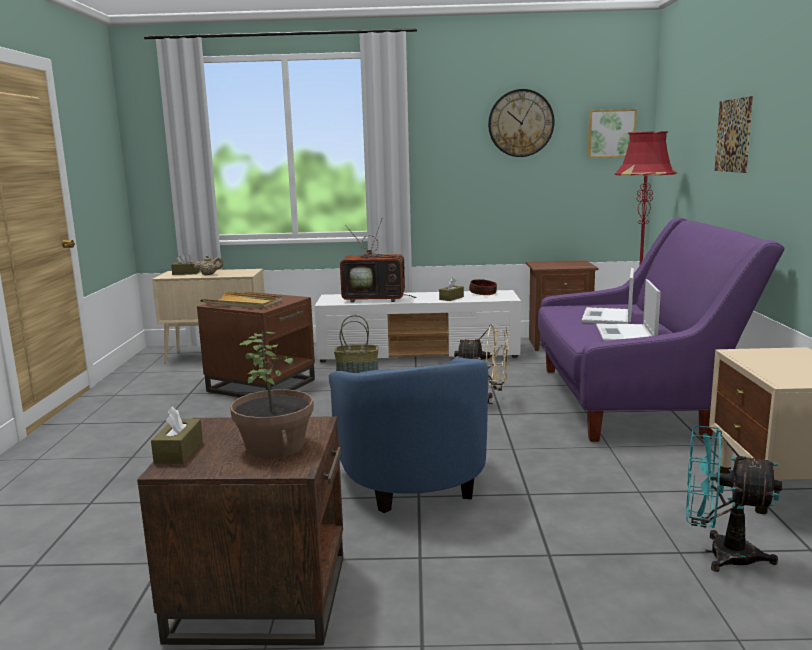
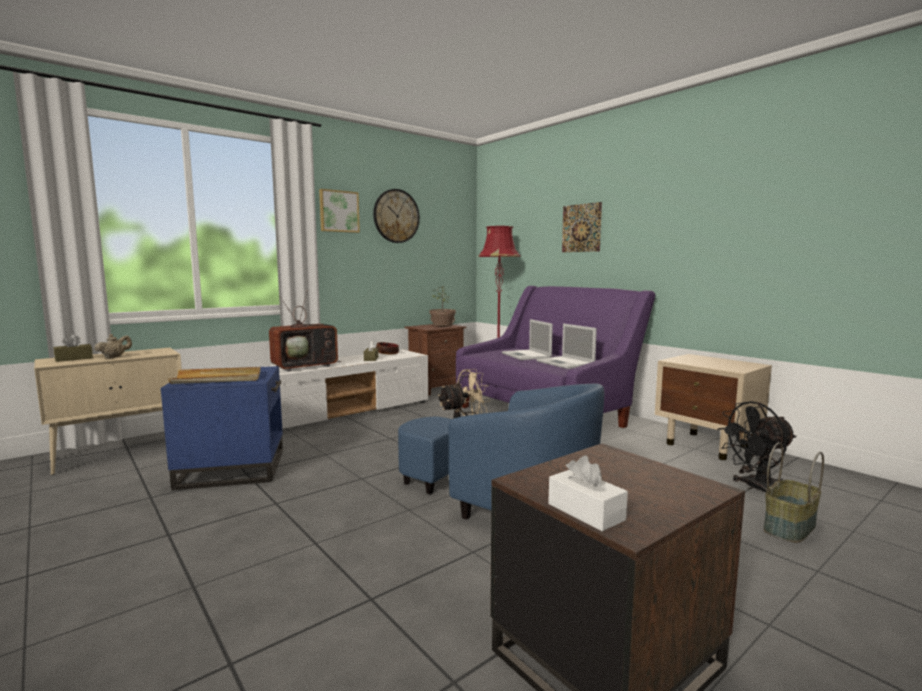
camera: 40 degrees left, 5 degrees down
brown tissue box [151,407,203,464] -> white tissue box [548,456,628,531]
brown side table [197,292,315,398] -> blue side table [160,366,283,490]
potted plant [230,331,314,459] -> potted plant moved to [429,286,456,326]
basket [334,315,378,373] -> basket moved to [764,442,824,543]
picture [588,109,637,158] -> picture moved to [319,189,360,233]
turquoise fan [686,426,782,572] -> black fan [717,401,796,493]

